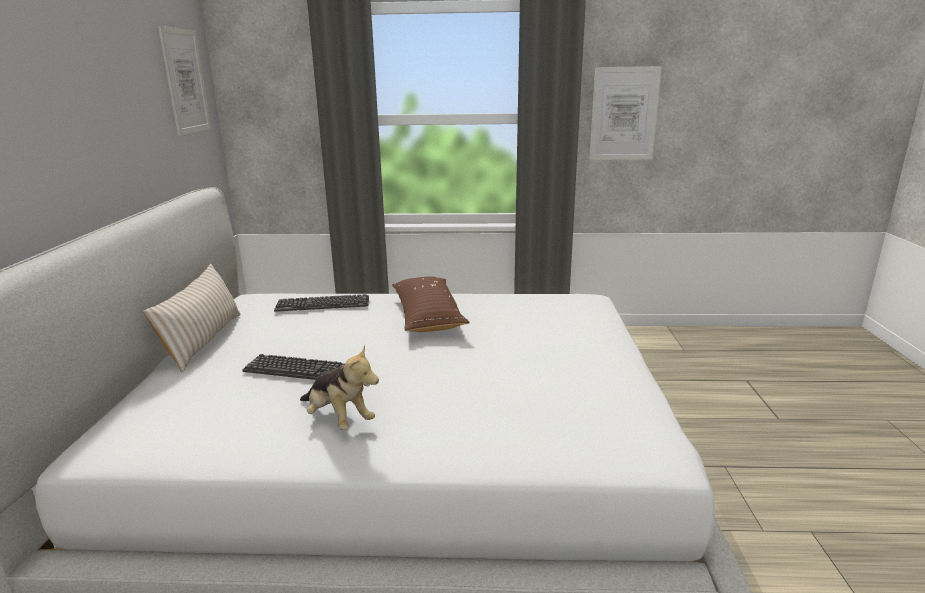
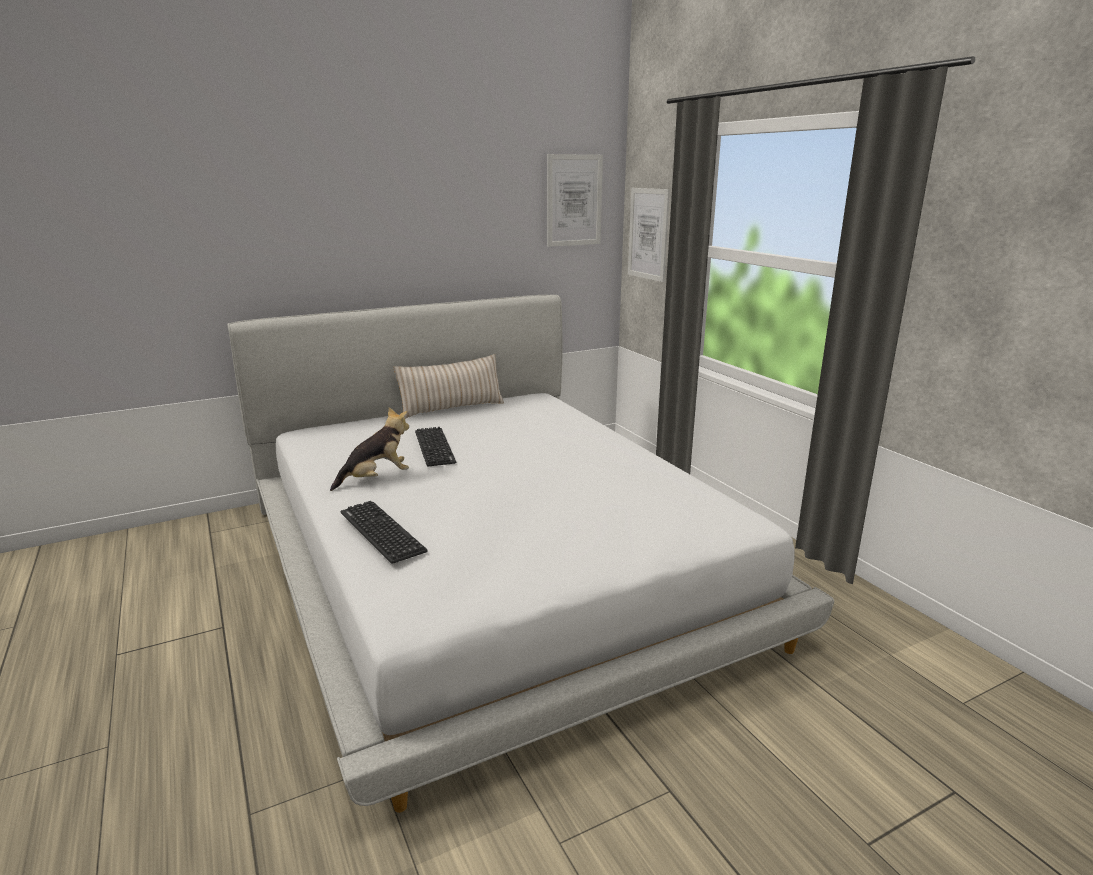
camera: 60 degrees right, 0 degrees up
keyboard [274,294,369,312] -> keyboard moved to [341,501,428,564]
plush toy [300,345,379,430] -> plush toy turned 135 degrees counterclockwise [330,407,409,491]
brown pillow [392,277,470,332] -> none
picture [590,66,662,160] -> picture moved to [628,188,670,282]

